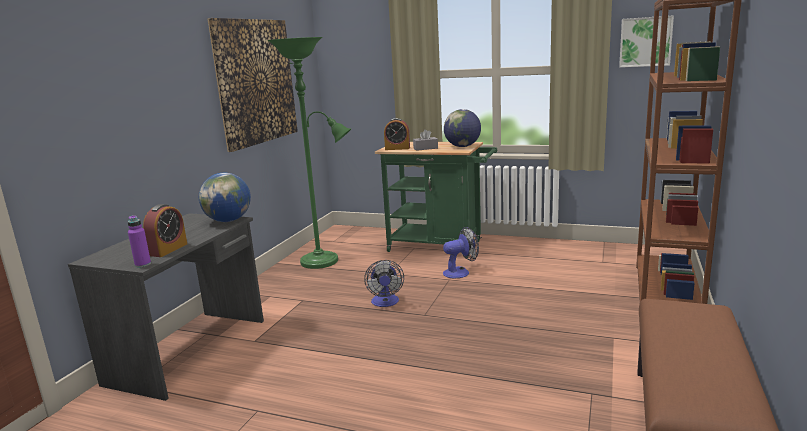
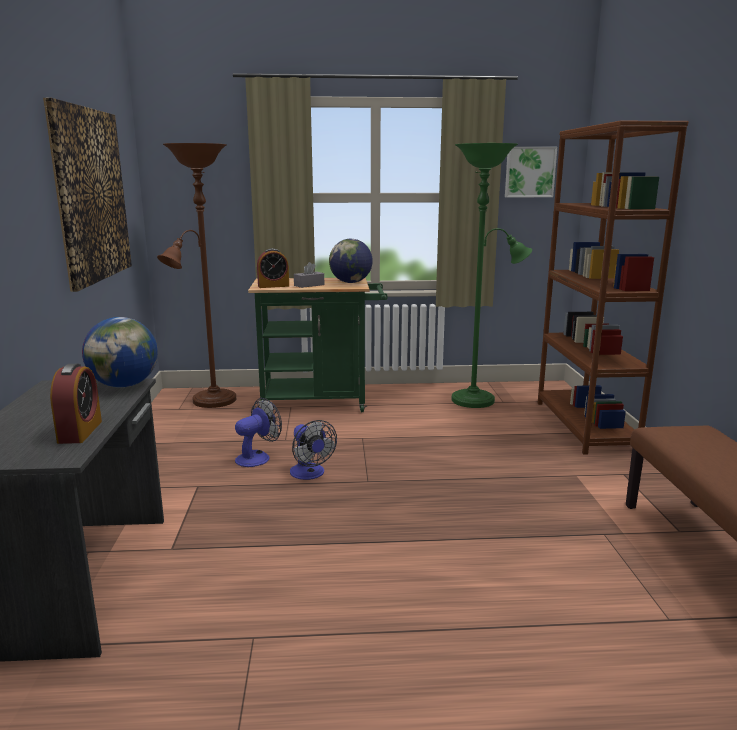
camera: 25 degrees left, 0 degrees up
purple bottle [128,215,151,268] -> none
green floor lamp [267,37,351,269] -> green floor lamp moved to [451,143,532,408]
fan [443,227,479,279] -> fan moved to [235,398,282,467]
none -> brown floor lamp [157,143,236,408]

